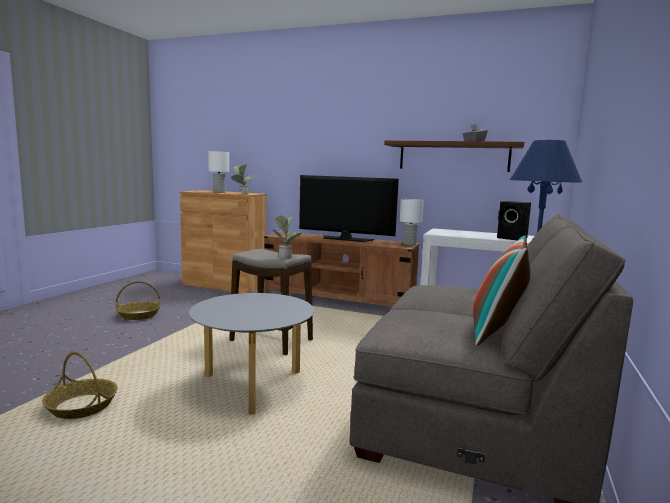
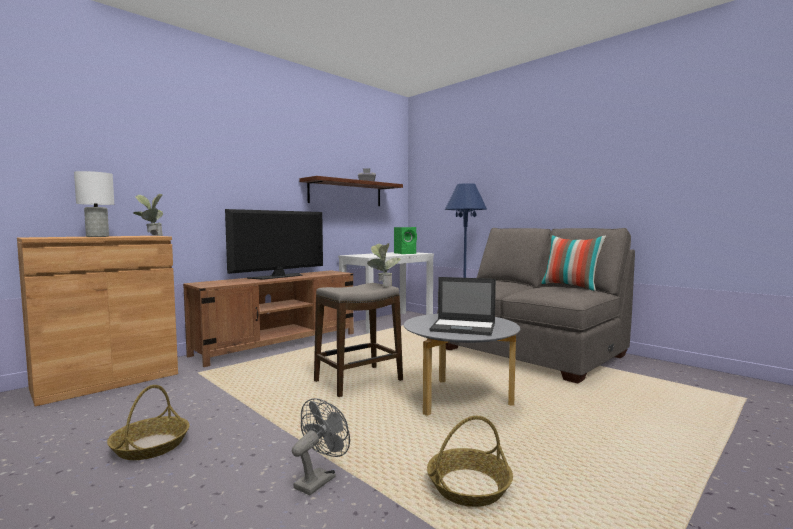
camera: 65 degrees left, 5 degrees down
white table lamp [400,199,424,245] -> none
black speaker [497,201,531,240] -> green speaker [394,227,417,254]
none -> grey fan [292,398,350,495]
none -> laptop [429,277,496,336]

